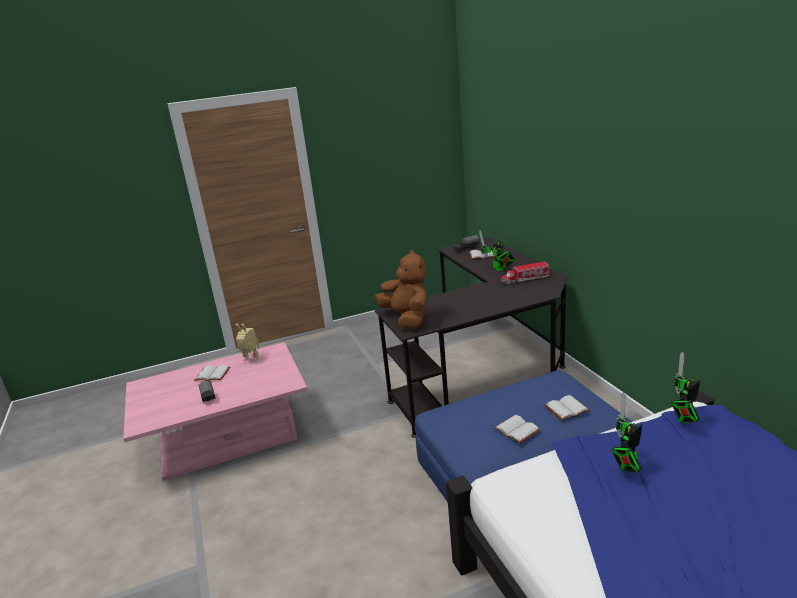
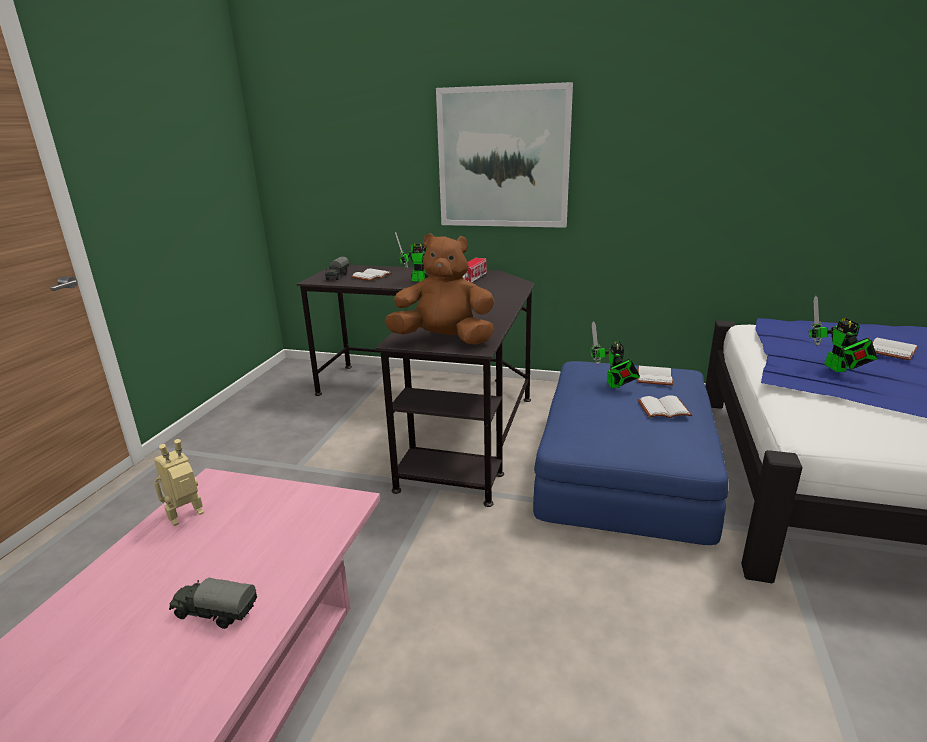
camera: 55 degrees left, 0 degrees up
white book [194,365,230,381] -> white book moved to [872,338,918,360]
toy robot [671,352,700,424] -> toy robot moved to [591,321,640,388]
none -> picture [436,82,573,228]

